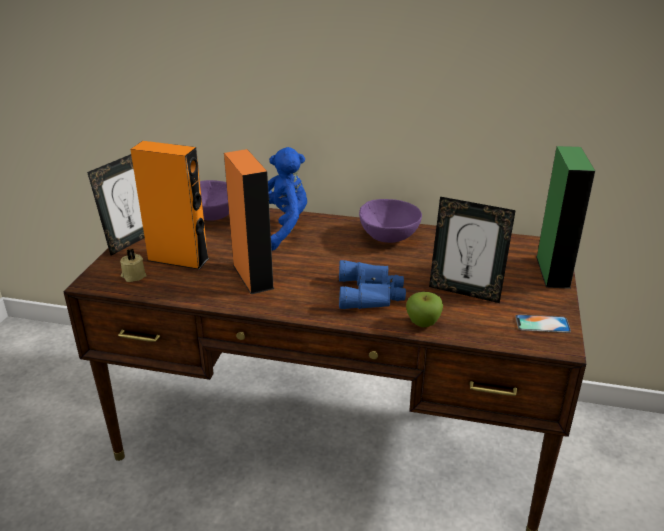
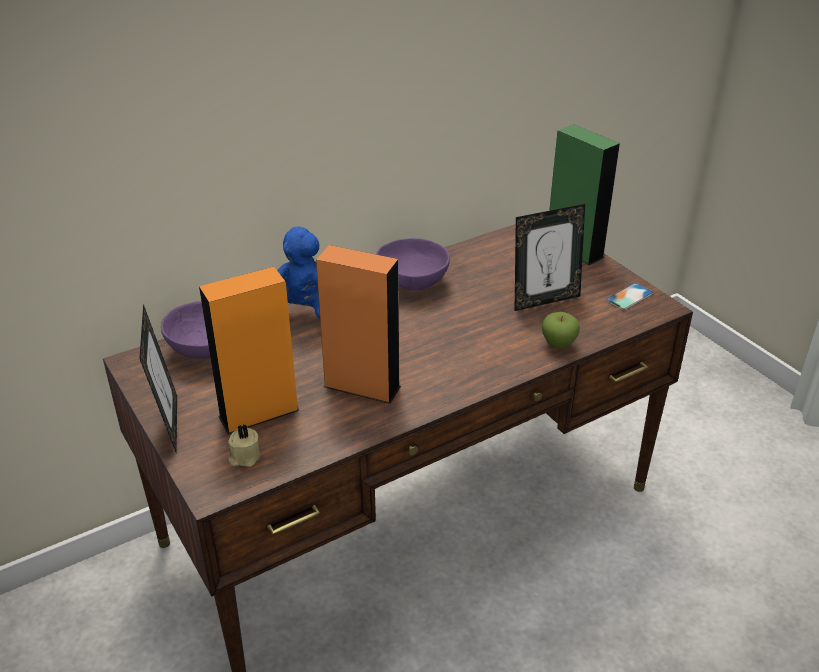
camera: 45 degrees left, 5 degrees up
blue binoculars [339,260,406,309] -> none

